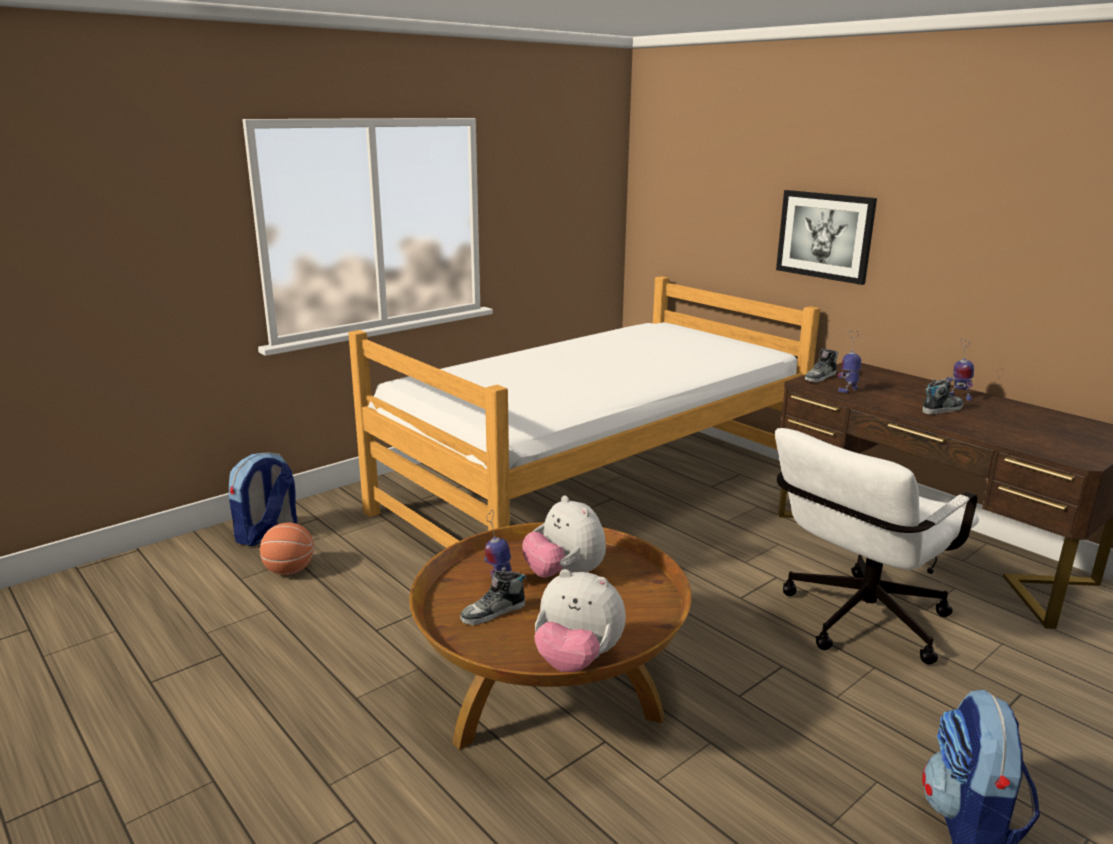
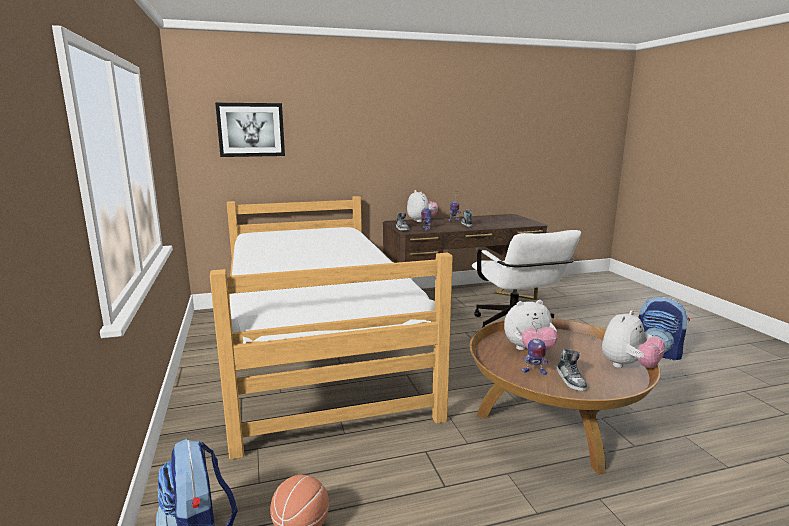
camera: 65 degrees left, 5 degrees down
picture [776,190,877,285] -> picture moved to [215,103,285,157]
none -> plush toy [407,190,438,222]

